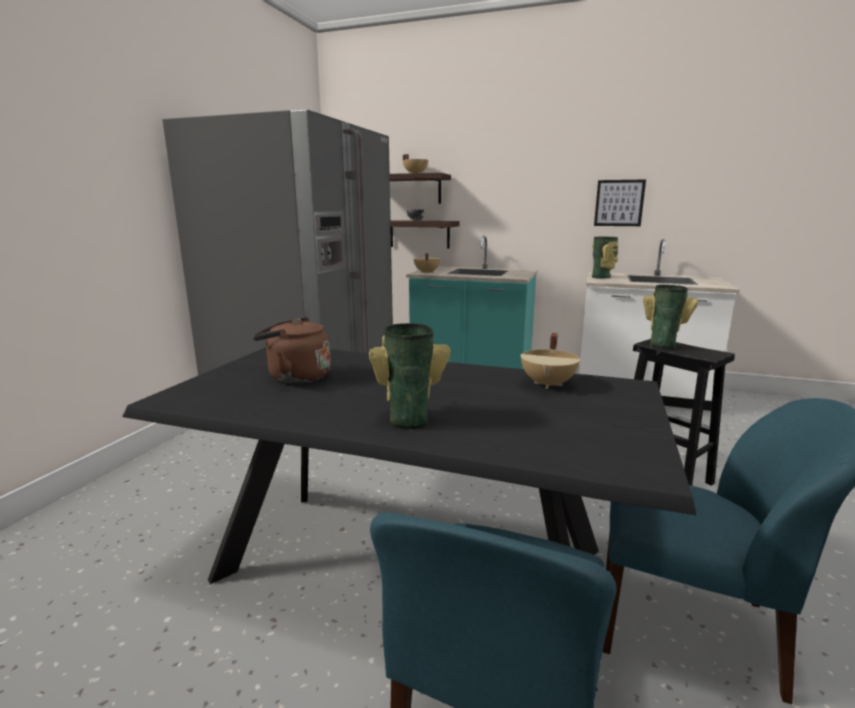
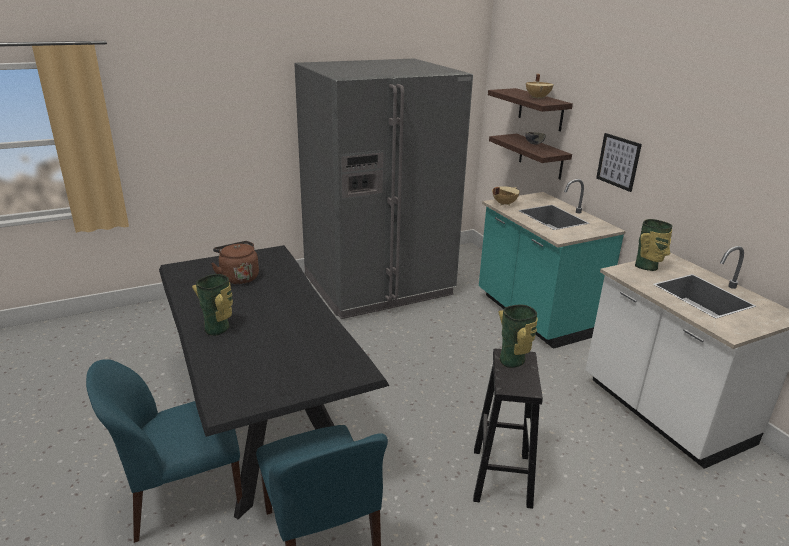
camera: 45 degrees right, 10 degrees up
beige cooking pot [520,333,581,389] -> none
picture [594,179,646,226] -> picture moved to [596,133,642,192]

